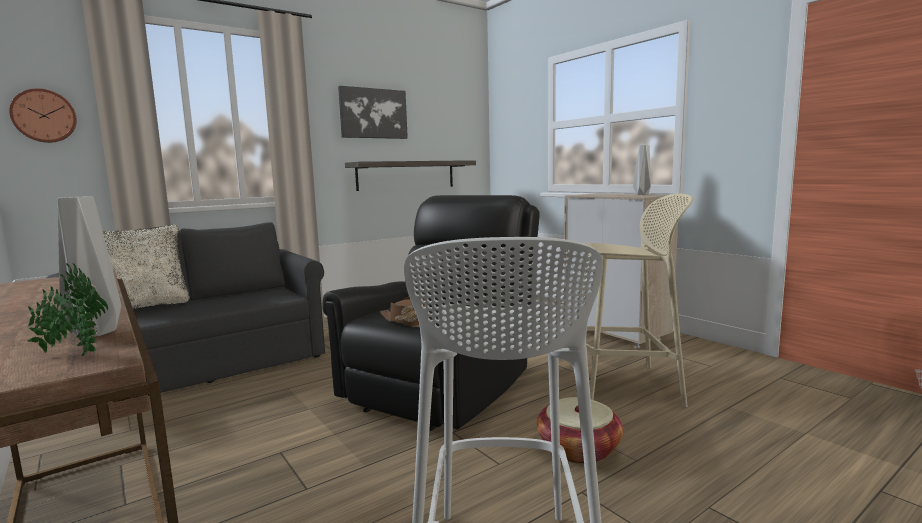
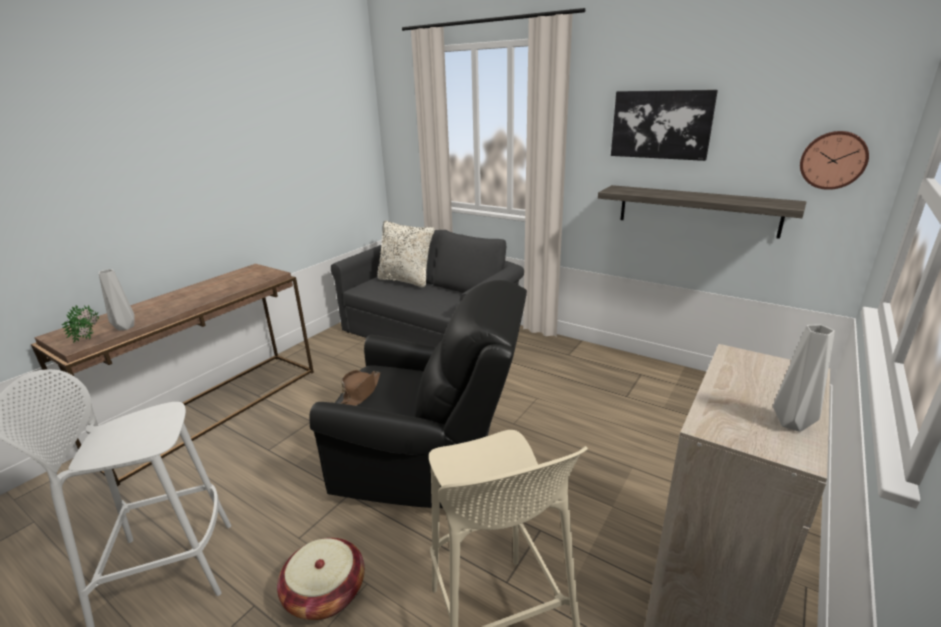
camera: 70 degrees right, 15 degrees up
wall clock [9,88,77,143] -> wall clock moved to [800,131,869,190]

